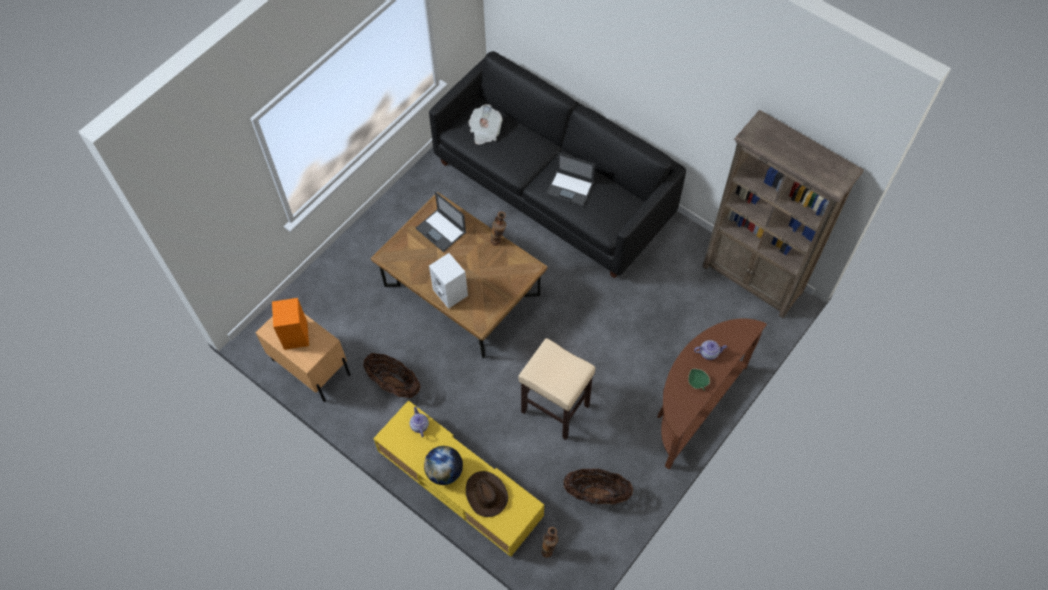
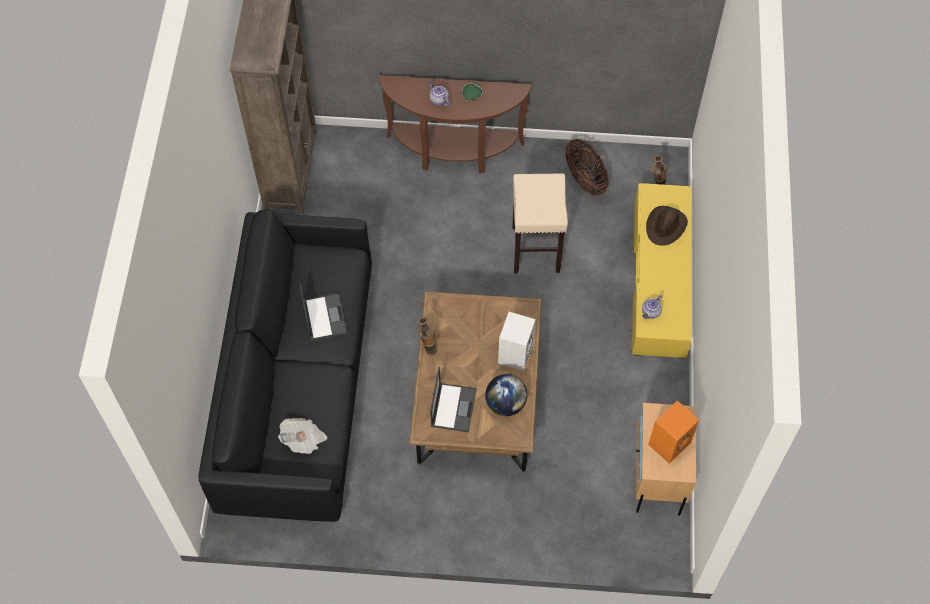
camera: 125 degrees left, 0 degrees up
basket [363,353,420,398] -> none
globe [424,446,463,485] -> globe moved to [485,374,527,416]

